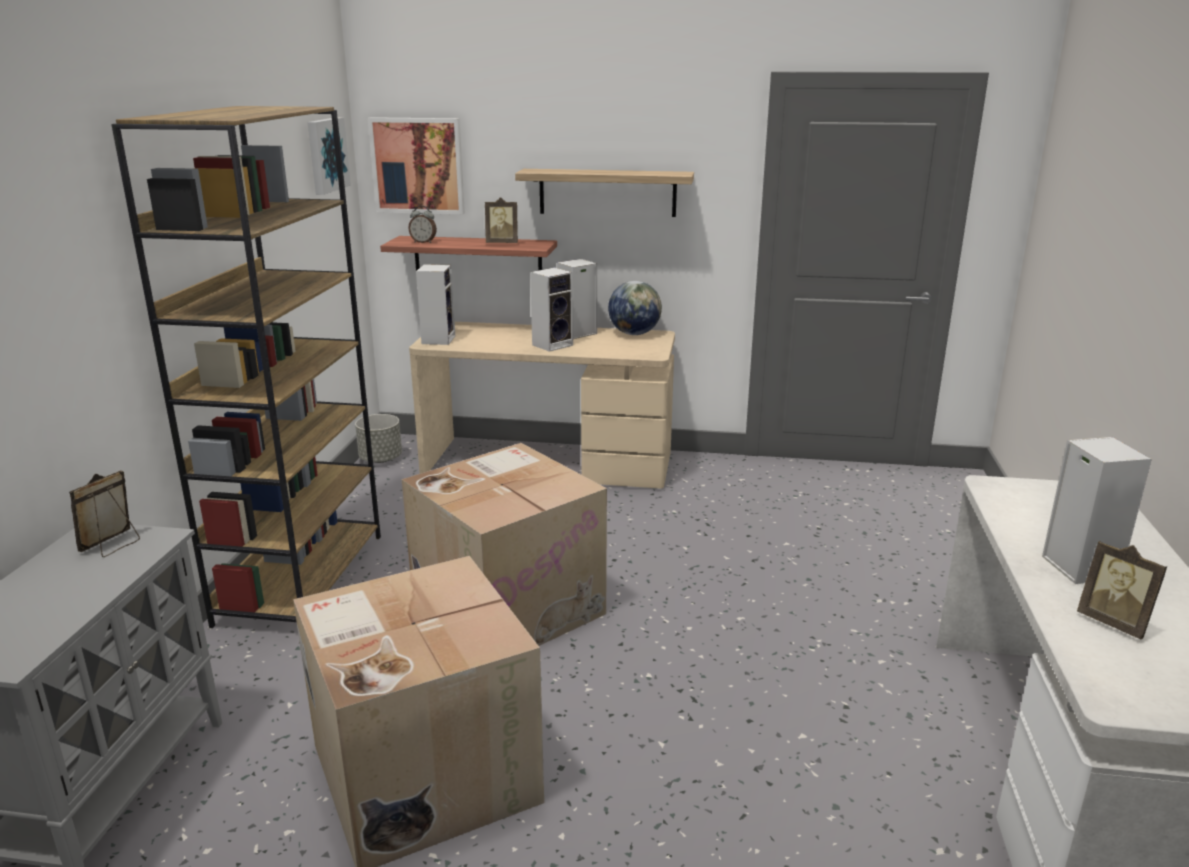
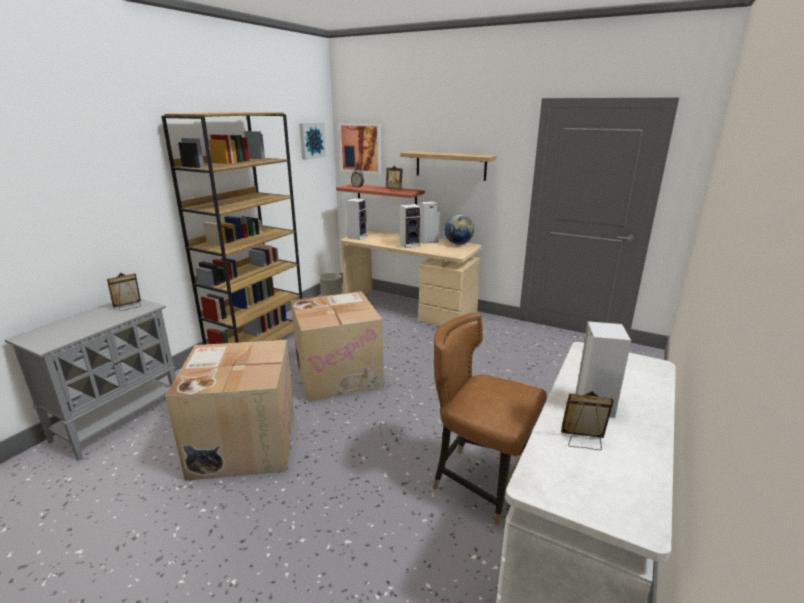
camera: 20 degrees right, 0 degrees up
picture frame [1077,541,1167,639] -> picture frame turned 120 degrees clockwise [561,391,614,450]
none -> brown chair [433,313,547,525]

